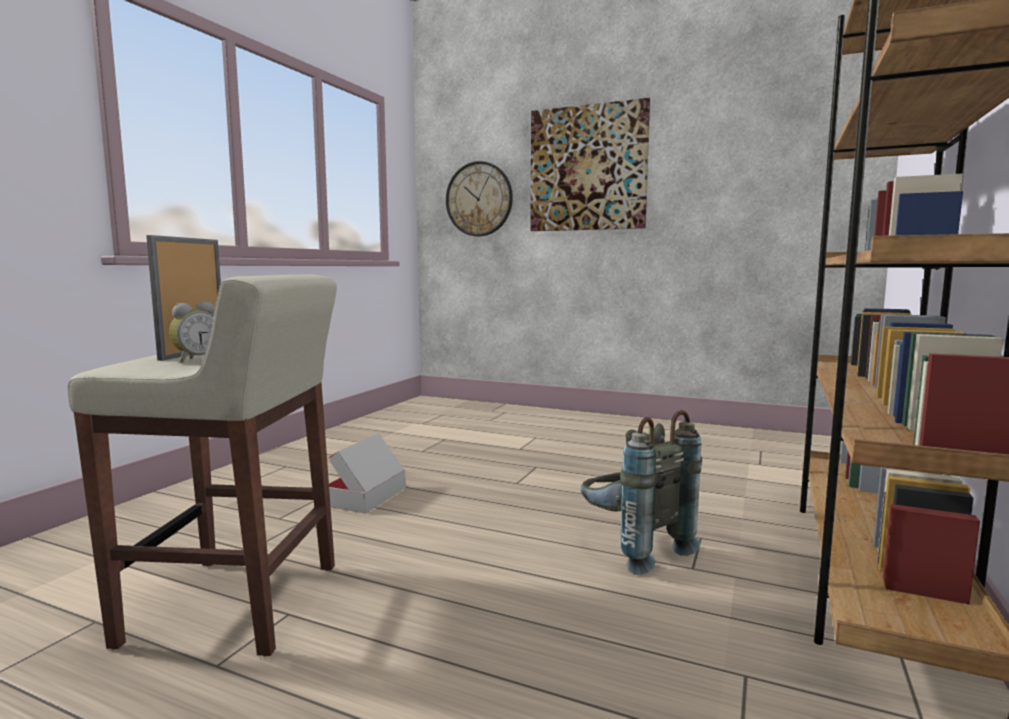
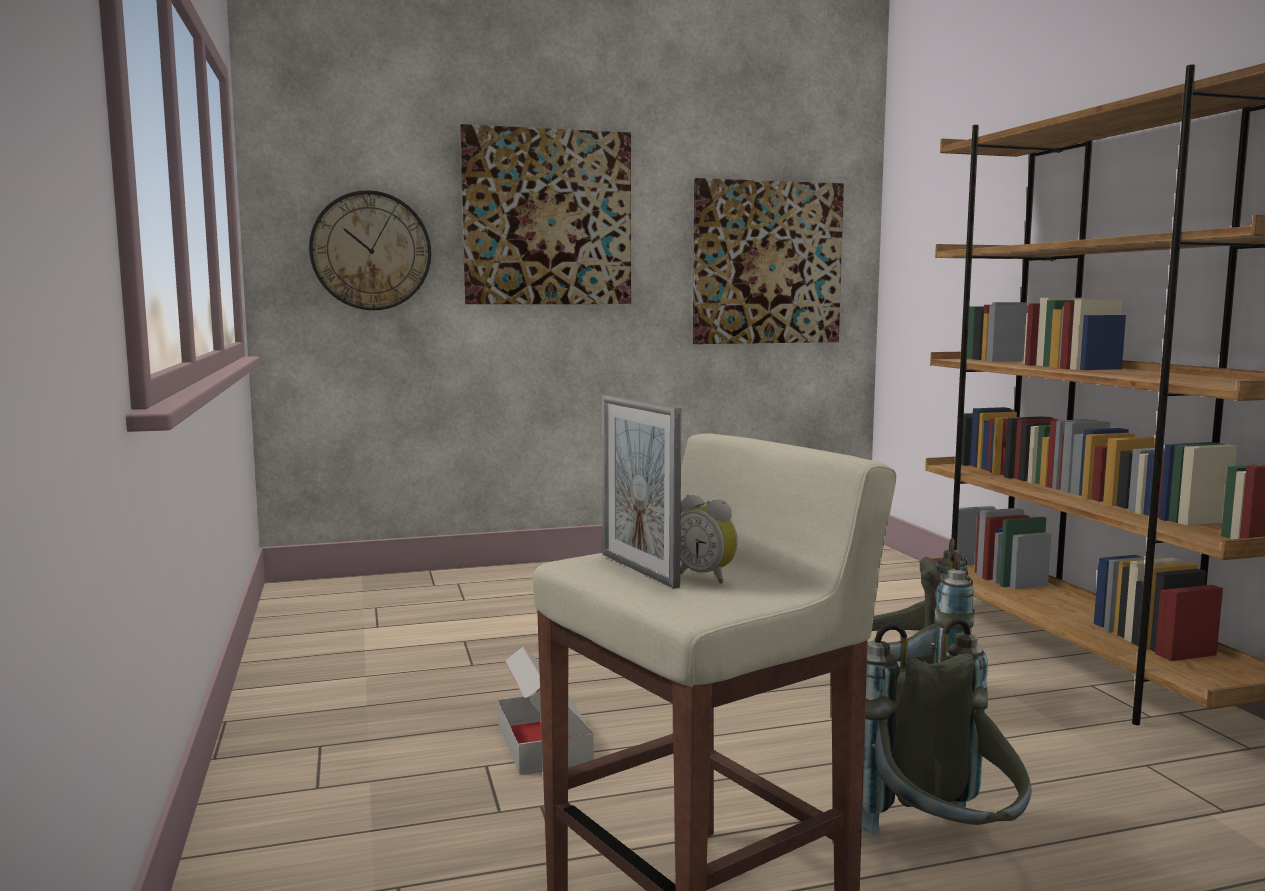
camera: 40 degrees left, 0 degrees up
alarm clock [169,302,215,362] -> alarm clock turned 135 degrees clockwise [680,495,738,584]
none -> picture [693,178,844,344]
none -> grey backpack [862,617,1032,835]

